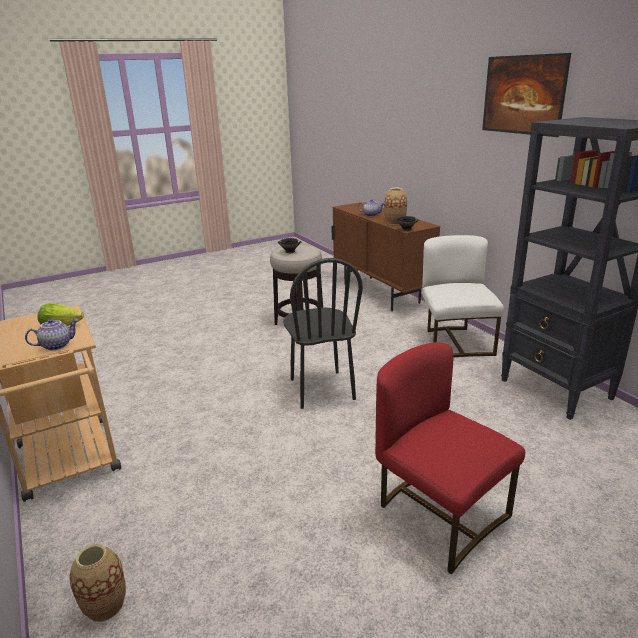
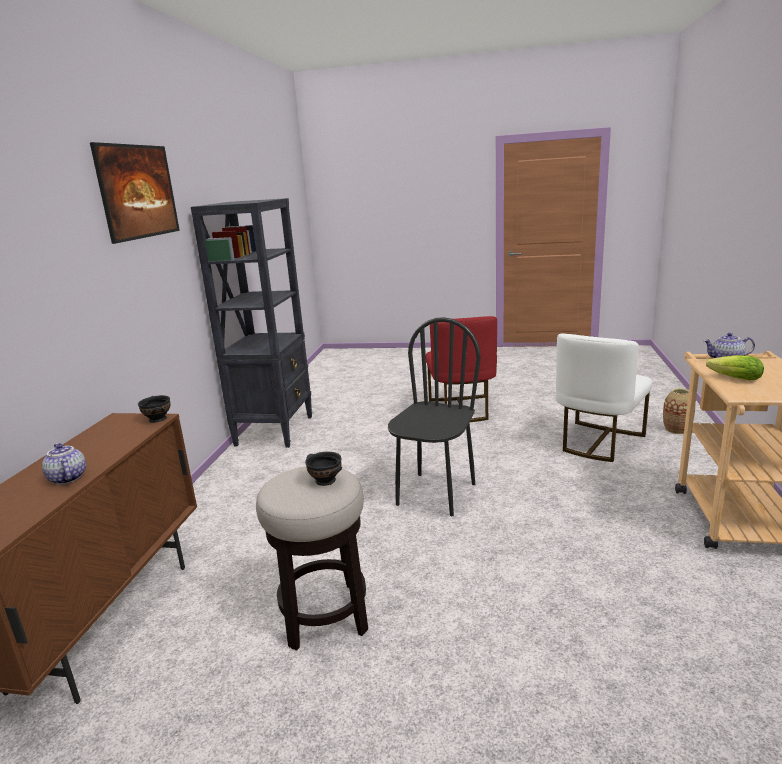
camera: 140 degrees left, 5 degrees down
vase [384,188,407,225] -> none
white chair [422,235,504,358] -> white chair moved to [556,333,652,462]

